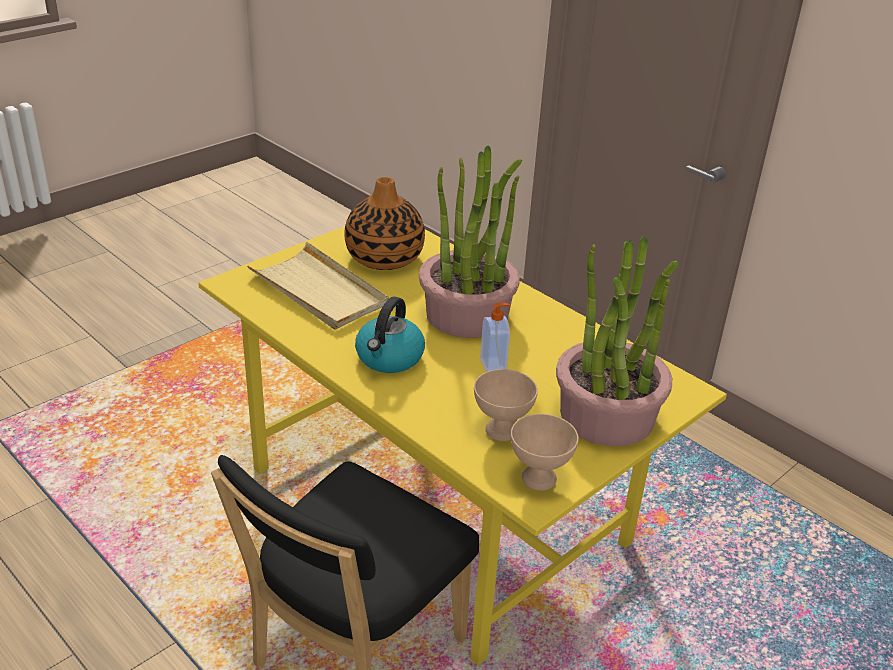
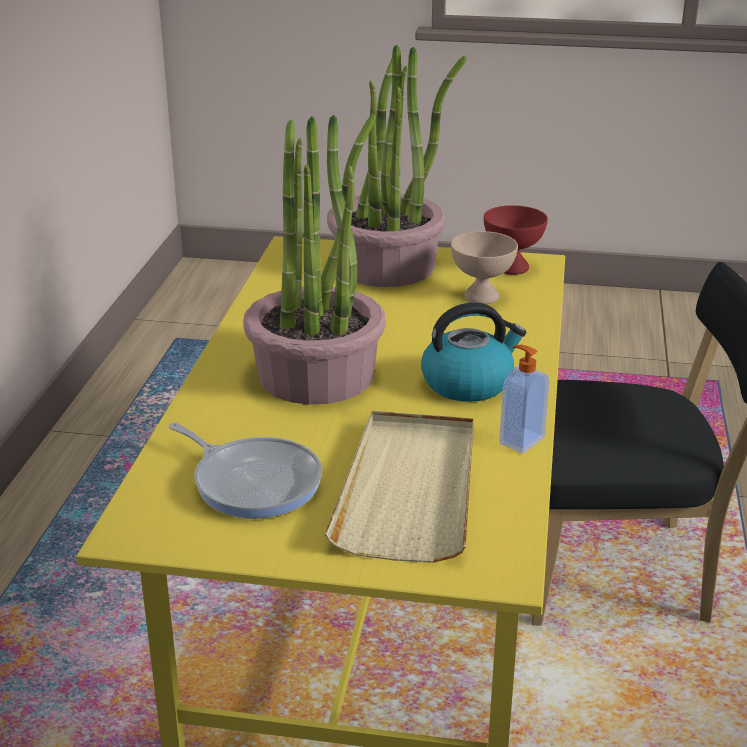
camera: 125 degrees left, 5 degrees down
vase [344,177,425,270] -> frying pan [168,423,322,518]
soap dispenser [480,303,511,372] -> soap dispenser moved to [499,345,549,453]
beige bowl [511,414,579,491] -> red bowl [484,205,548,275]

